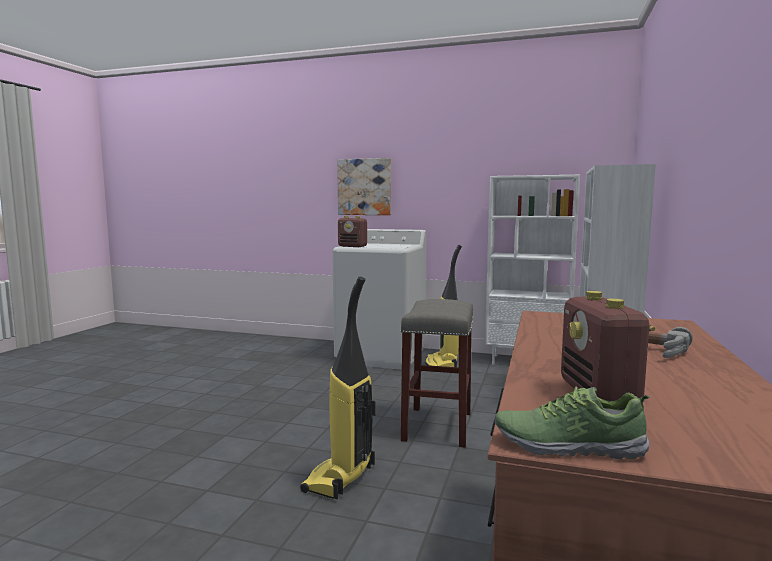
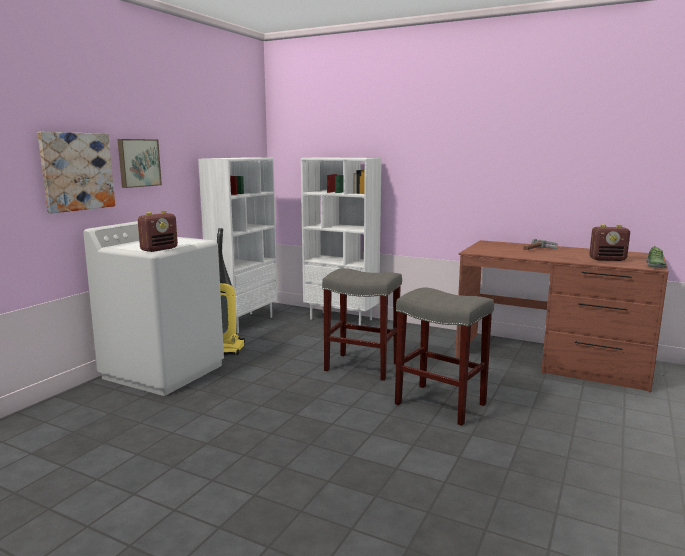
camera: 80 degrees left, 5 degrees up
vacuum cleaner [300,277,376,499] -> grey stool [395,287,494,426]
none -> picture [117,139,162,188]

